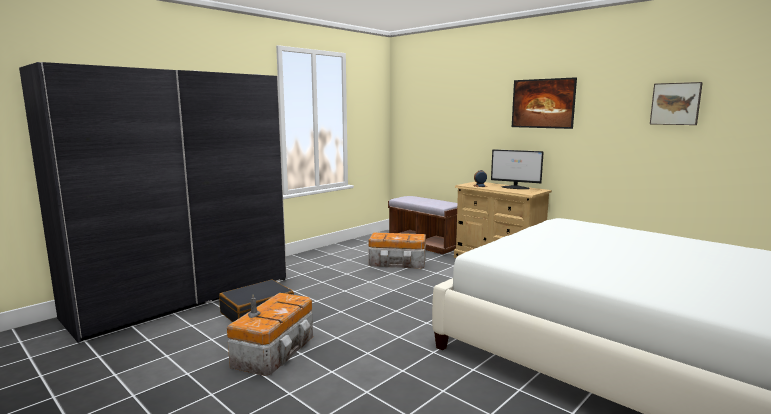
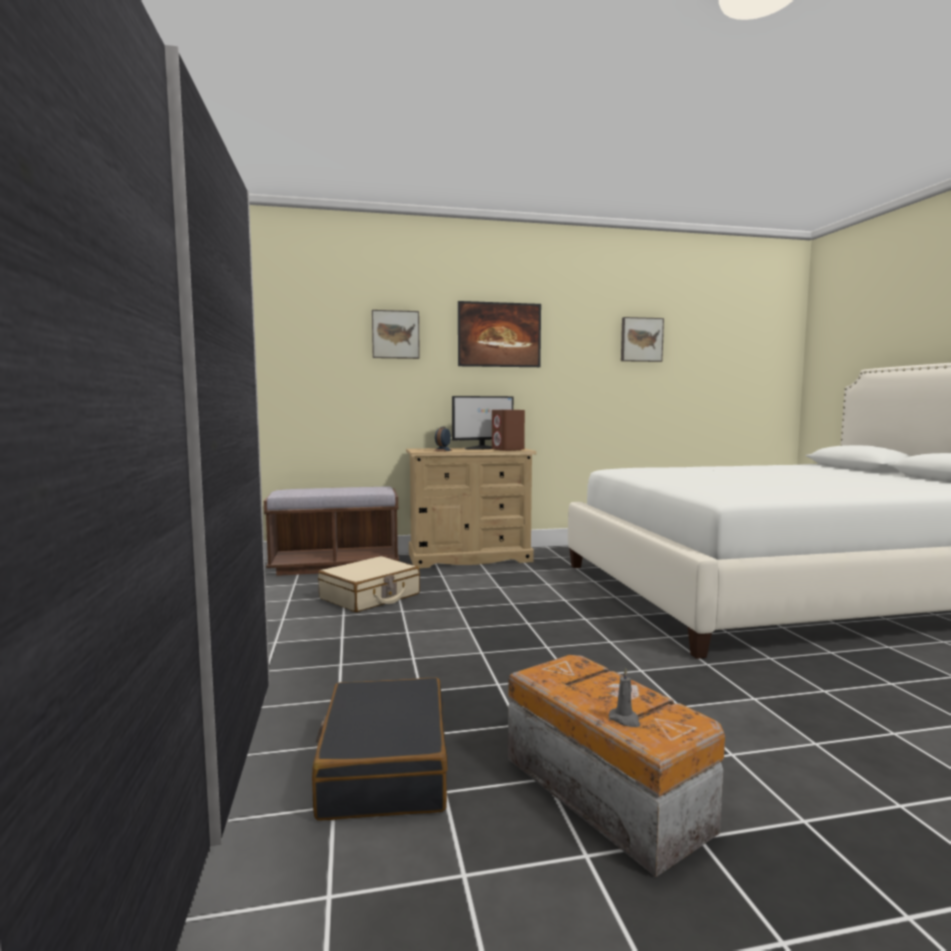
camera: 55 degrees left, 5 degrees down
storage box [369,232,426,269] -> beige suitcase [318,556,420,612]
none -> picture [372,310,420,359]
none -> brown speaker [492,410,525,451]

